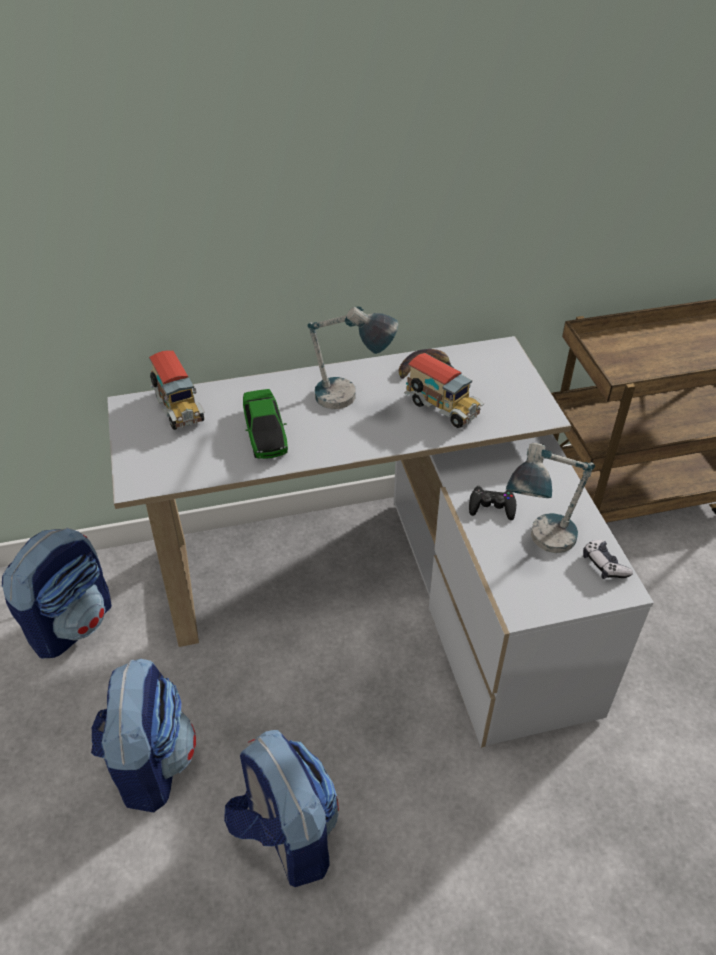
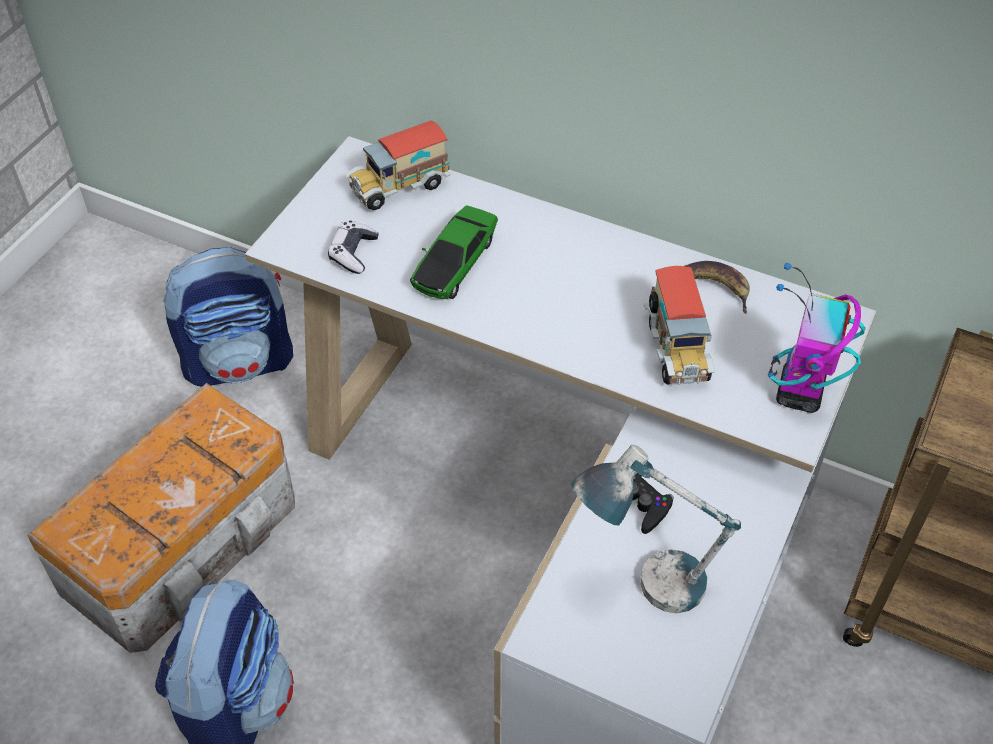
camera: 40 degrees right, 5 degrees up
backpack [91,659,196,812] -> storage box [28,383,295,653]
toy truck [149,351,204,430] -> toy truck turned 45 degrees clockwise [345,120,450,210]
table lamp [307,307,398,409] -> none
game controller [583,540,633,579] -> game controller moved to [328,221,379,274]
none -> toy robot [768,263,866,413]

